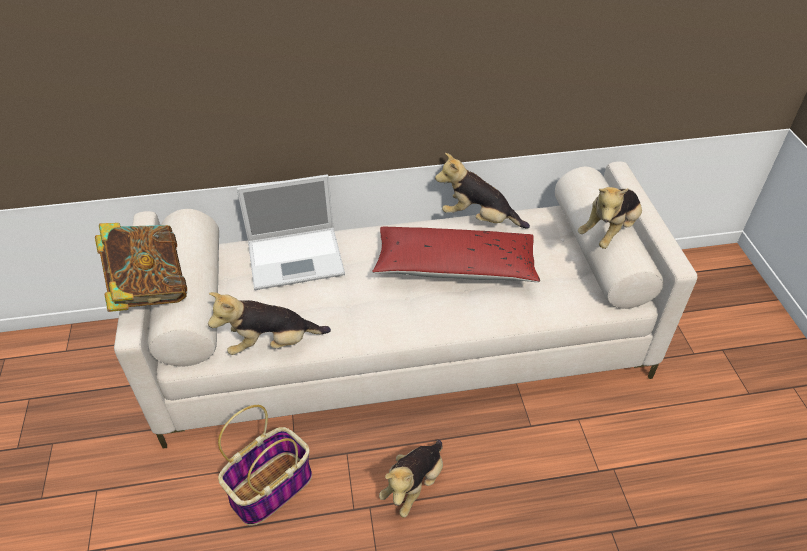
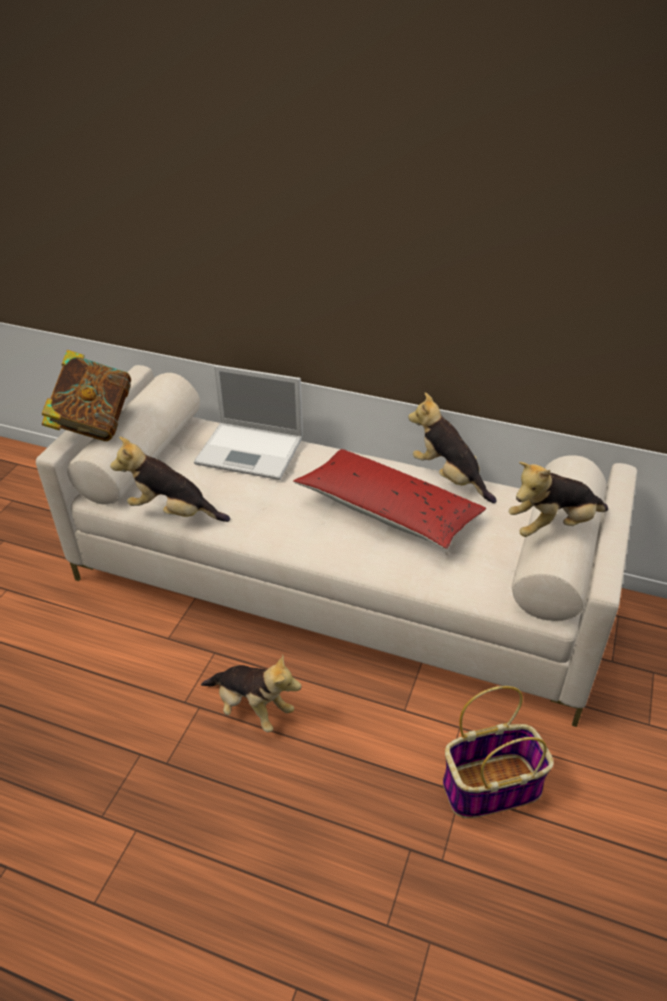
camera: 30 degrees right, 5 degrees down
basket [218,405,312,526] -> basket moved to [443,686,554,818]
plush toy [379,439,443,517] -> plush toy turned 120 degrees counterclockwise [201,655,301,732]

